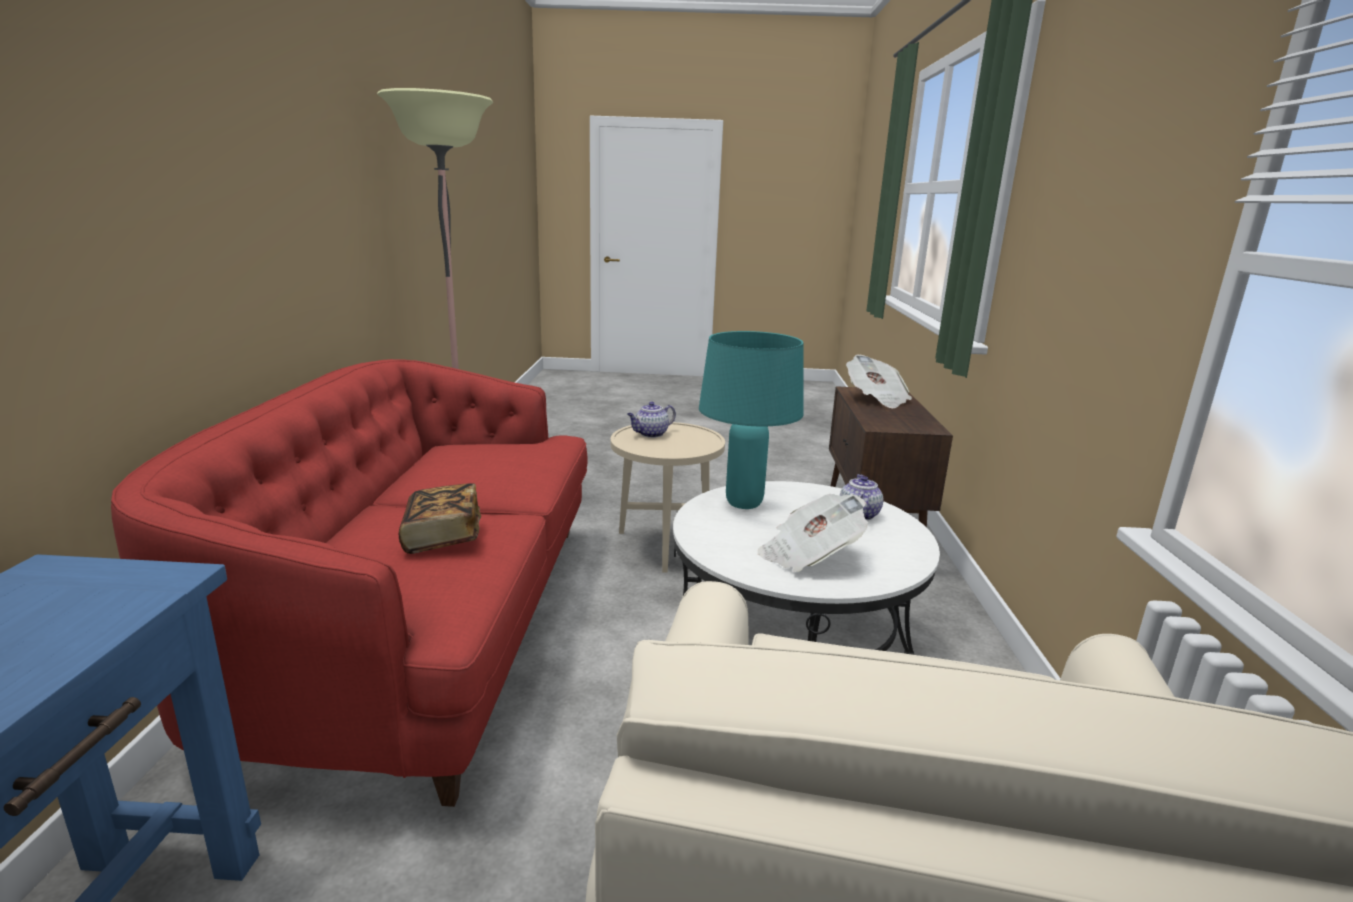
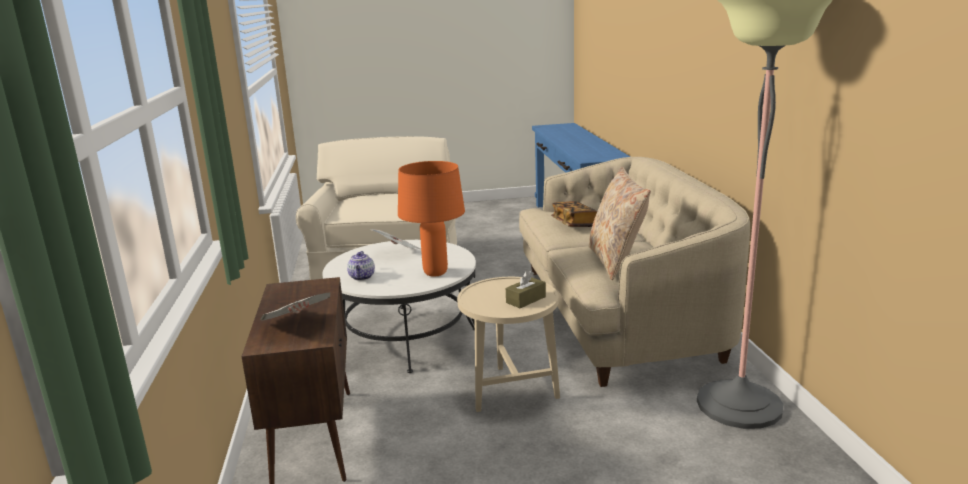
camera: 170 degrees right, 0 degrees up
red sofa [111,359,588,807] -> beige sofa [519,157,750,387]
teapot [627,402,676,438] -> brown tissue box [506,270,546,308]
turquoise table lamp [699,331,804,509] -> orange table lamp [398,161,465,276]
none -> beige pillow [589,167,651,280]

